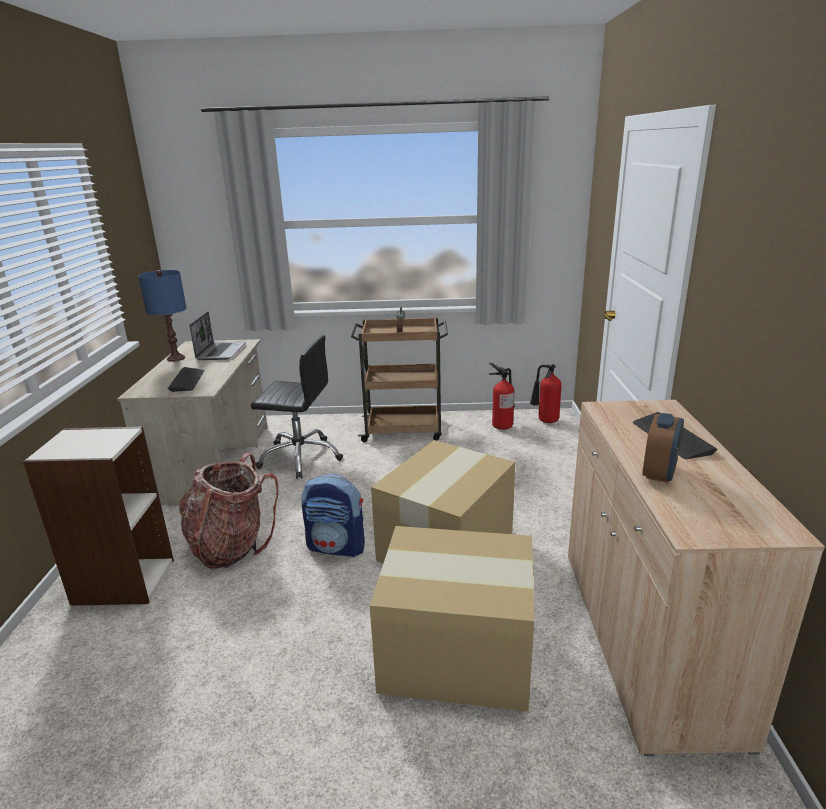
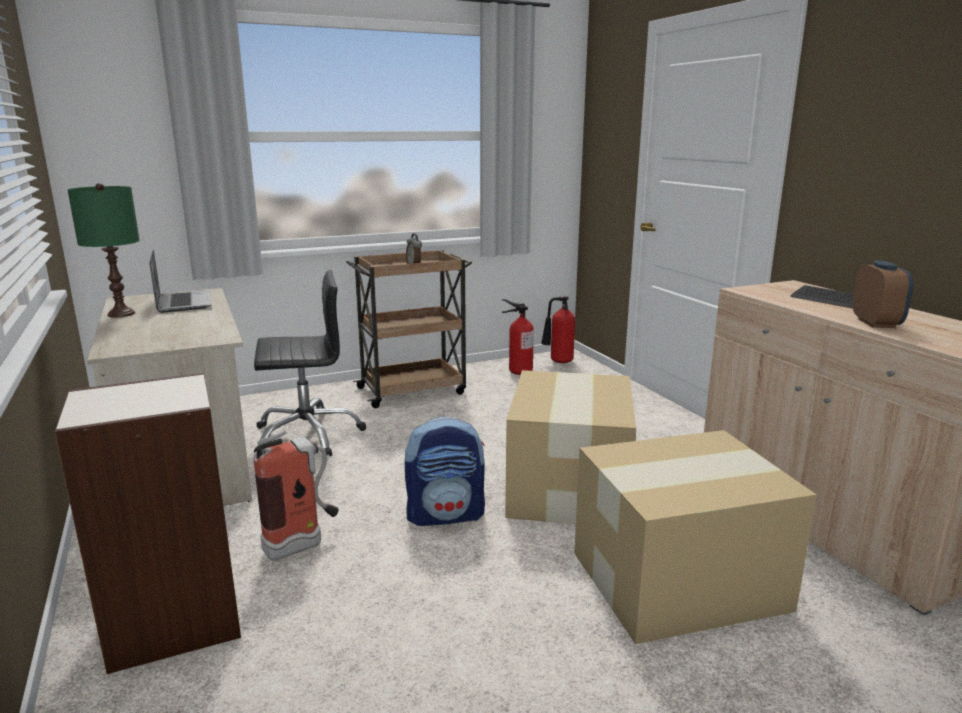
camera: 25 degrees left, 5 degrees down
blue table lamp [138,270,187,362] -> green table lamp [67,183,140,318]
keyboard [168,367,204,392] -> none
backpack [179,453,278,570] -> fire extinguisher [254,431,339,561]

